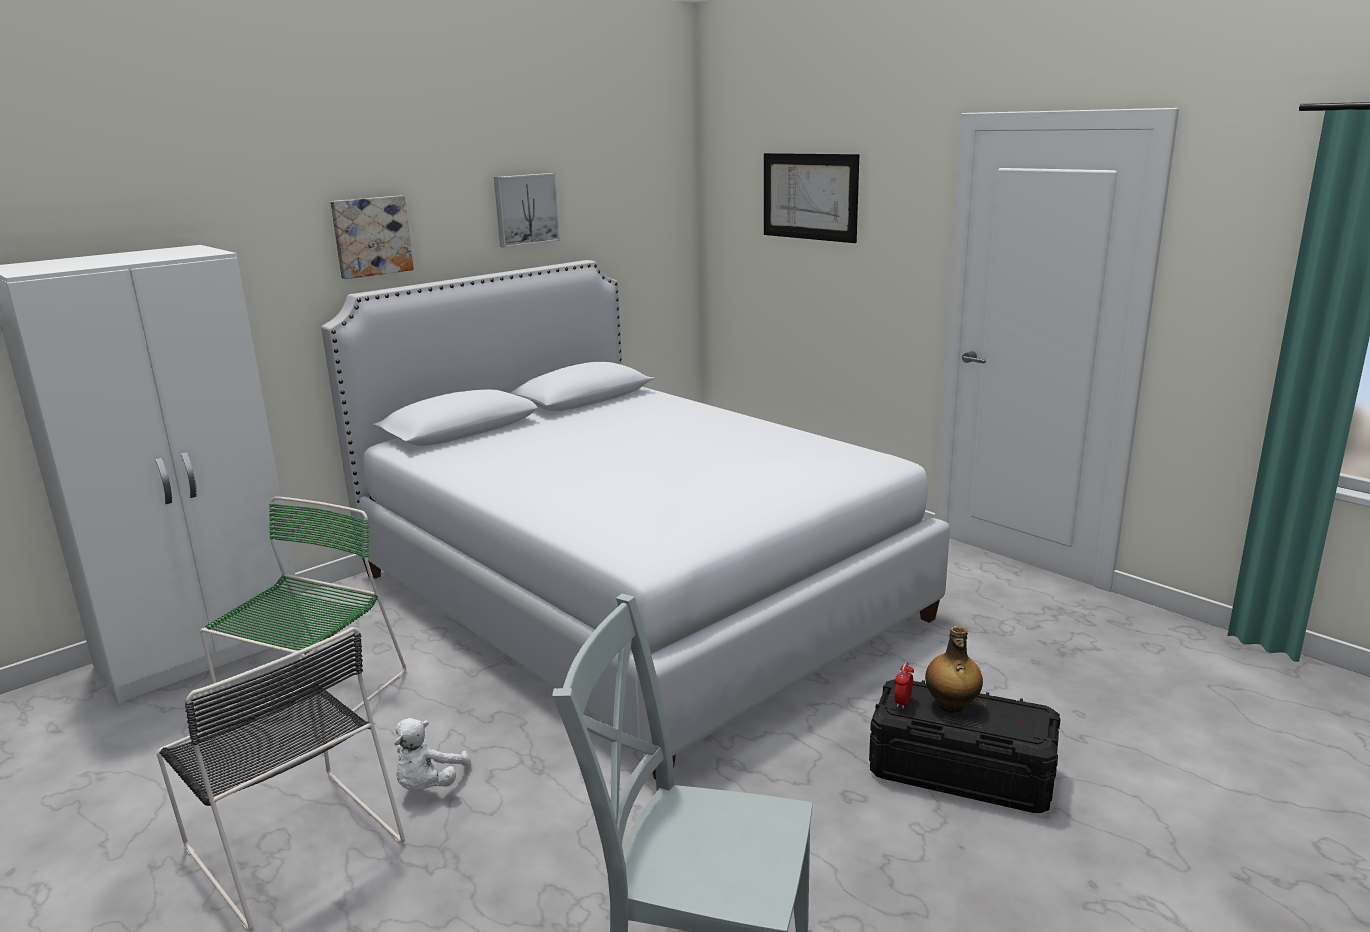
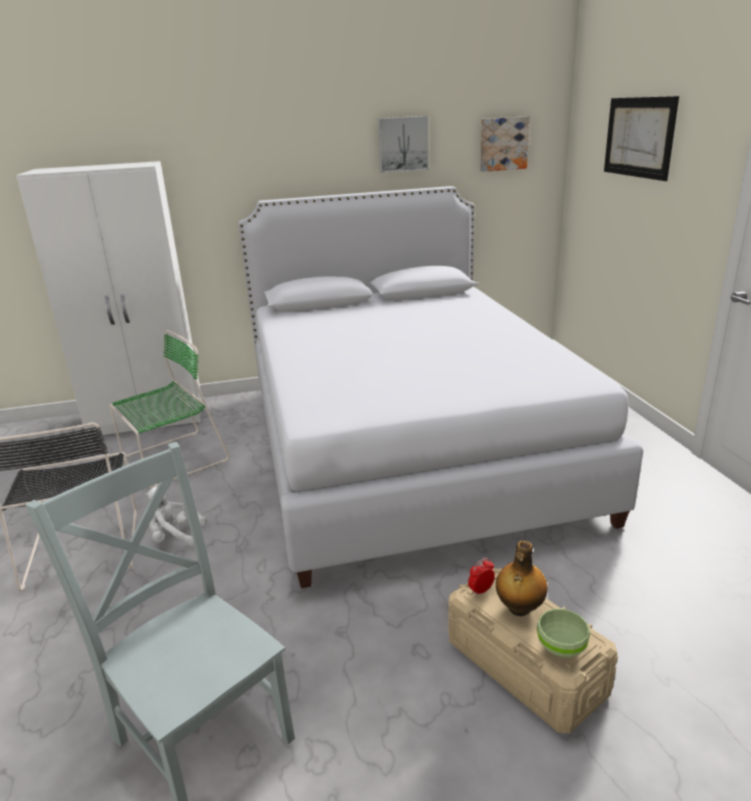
camera: 30 degrees right, 5 degrees up
picture [330,196,414,279] -> picture moved to [480,116,530,172]
white plush toy [394,718,471,791] -> white plush toy turned 45 degrees clockwise [145,486,207,546]
black storage box [869,679,1061,813] -> beige storage box [448,568,618,733]
none -> green bowl [537,609,590,657]

